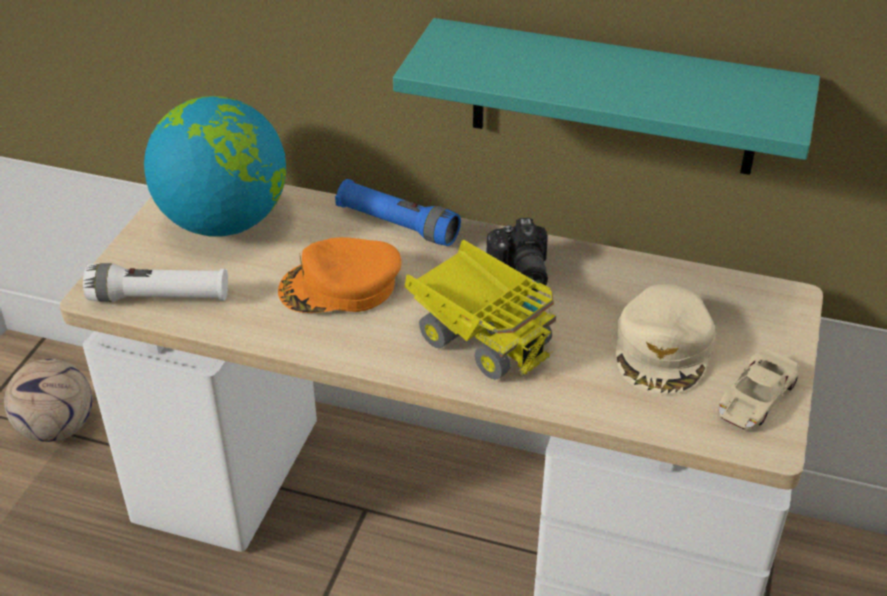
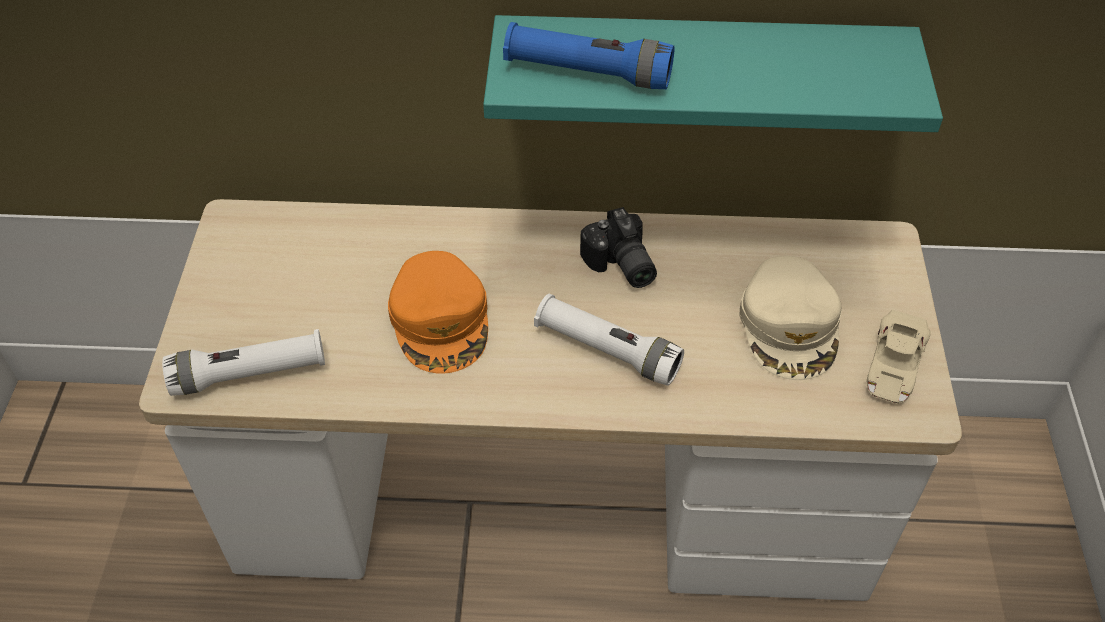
camera: 15 degrees left, 10 degrees up
football [4,358,92,442] -> none
globe [144,96,286,237] -> none
orange cap [278,237,401,313] -> orange cap turned 75 degrees counterclockwise [388,251,488,373]
blue flashlight [335,179,461,246] -> blue flashlight moved to [503,22,675,89]
toy truck [405,240,556,380] -> white flashlight [534,294,684,386]

